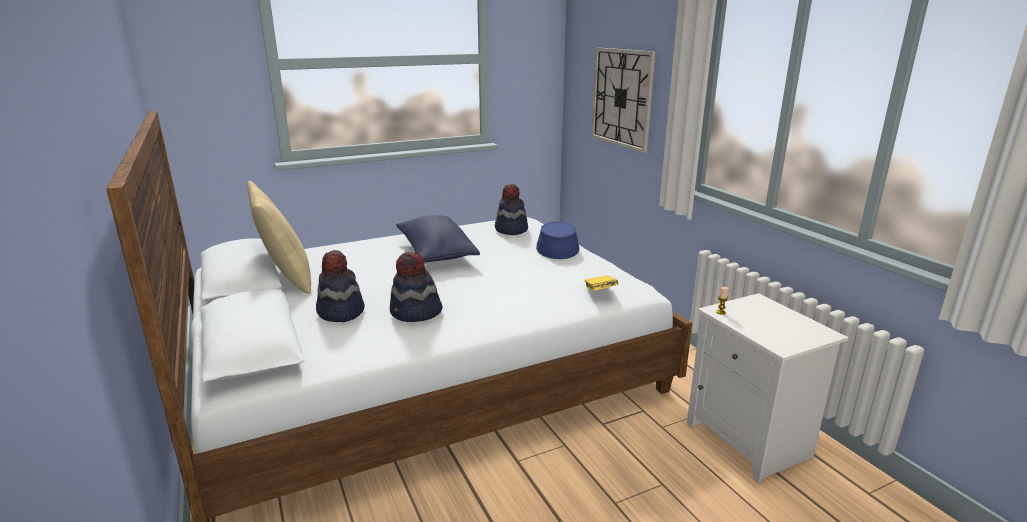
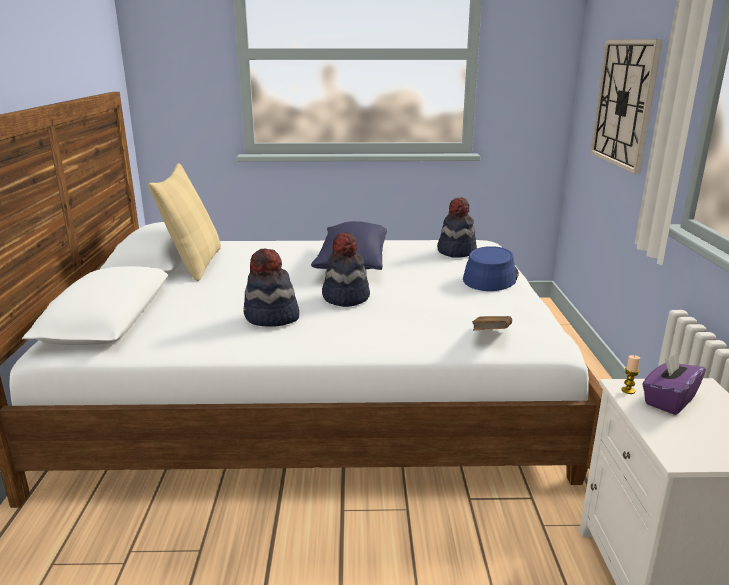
camera: 25 degrees right, 0 degrees up
hat [316,250,365,322] -> hat moved to [322,232,370,307]
yellow book [584,275,619,291] -> brown book [472,316,512,330]
none -> purple tissue box [642,352,706,415]

